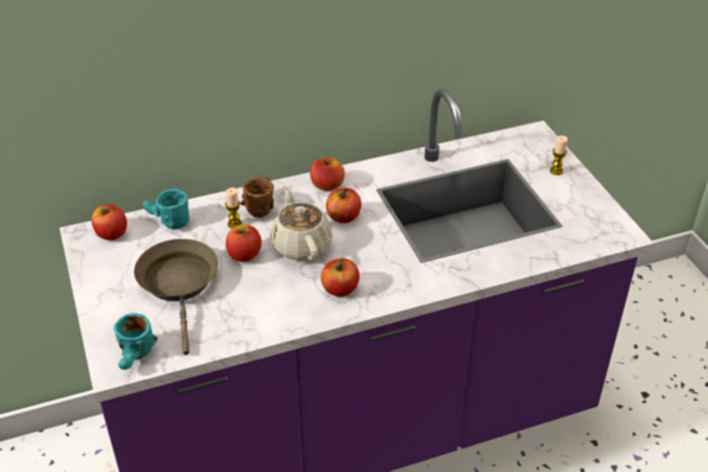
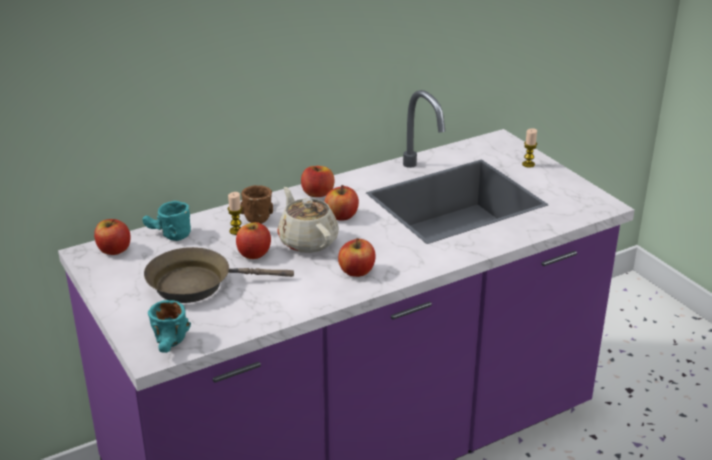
camera: 10 degrees left, 10 degrees down
brown frying pan [134,239,218,355] -> brown frying pan turned 75 degrees counterclockwise [144,247,294,303]

